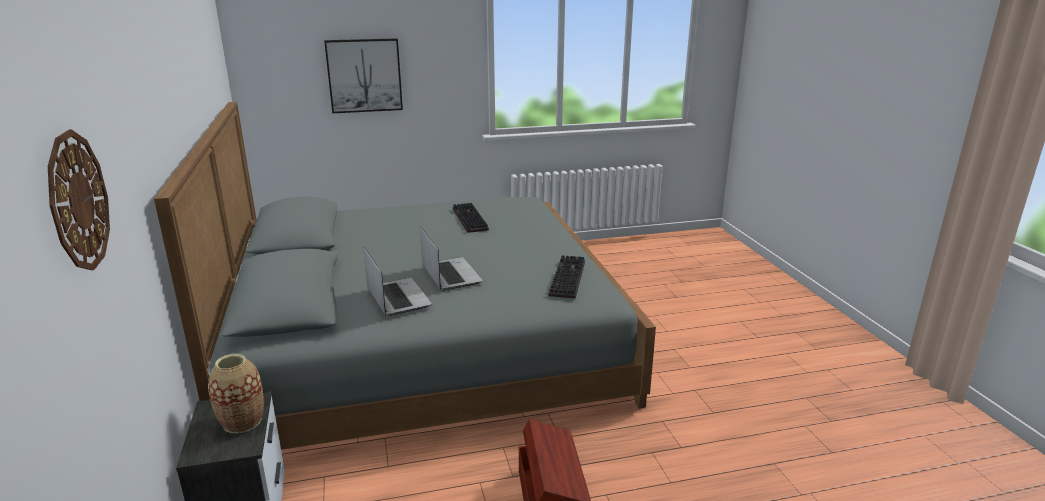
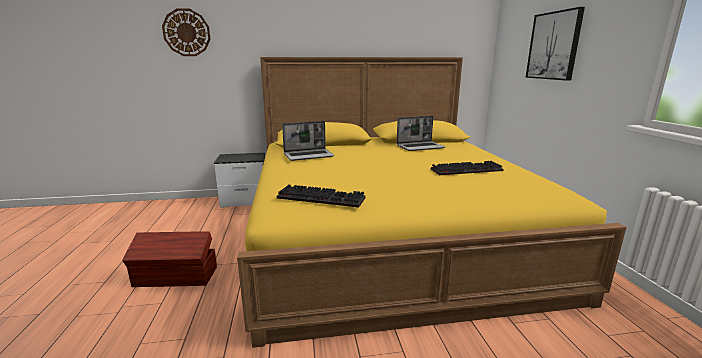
camera: 95 degrees right, 5 degrees down
grey bed [154,102,656,450] -> yellow bed [237,57,626,348]
vase [208,354,264,433] -> none
laptop [420,226,483,291] -> laptop moved to [396,116,445,151]

